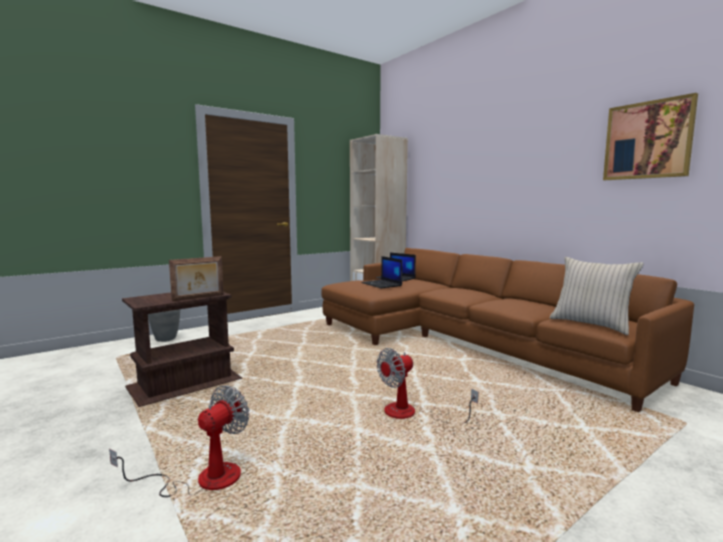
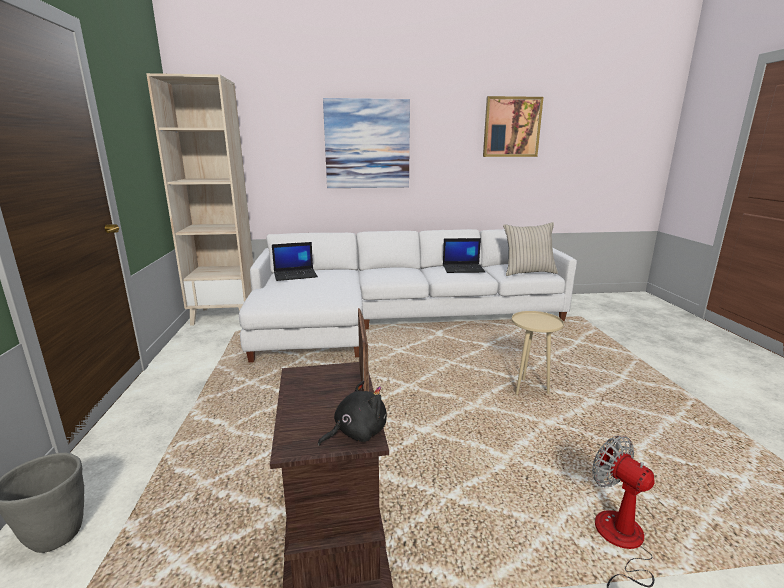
camera: 60 degrees left, 10 degrees up
brown sofa [321,248,694,412] -> white sofa [239,229,577,363]
laptop [361,256,402,288] -> laptop moved to [443,238,485,273]
fan [377,348,478,424] -> beige side table [512,311,564,395]
none -> black plush toy [318,381,387,446]
none -> picture [323,98,410,188]

